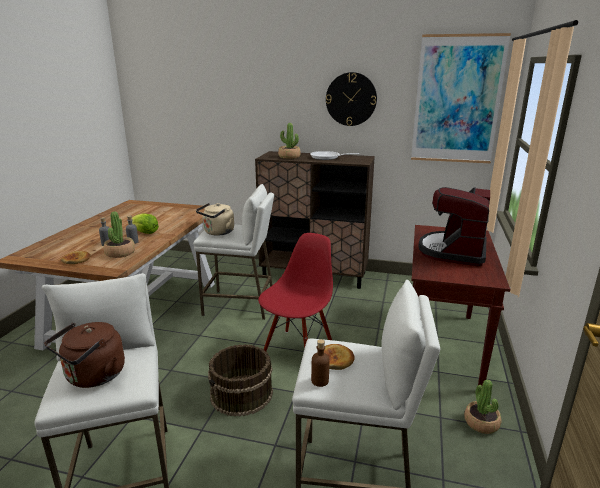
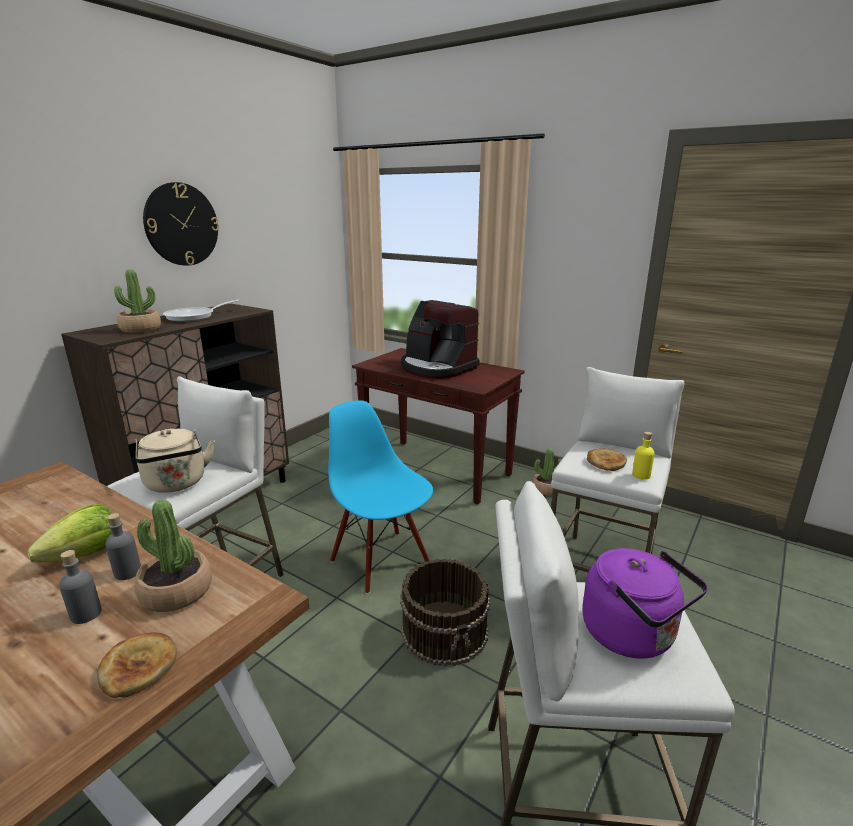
camera: 70 degrees left, 0 degrees up
brown kettle [44,322,125,388] -> purple kettle [582,548,708,659]
red chair [258,233,333,351] -> blue chair [328,400,433,594]
brown bottle [311,339,330,387] -> yellow bottle [632,432,655,480]
picture [411,33,511,163] -> none

